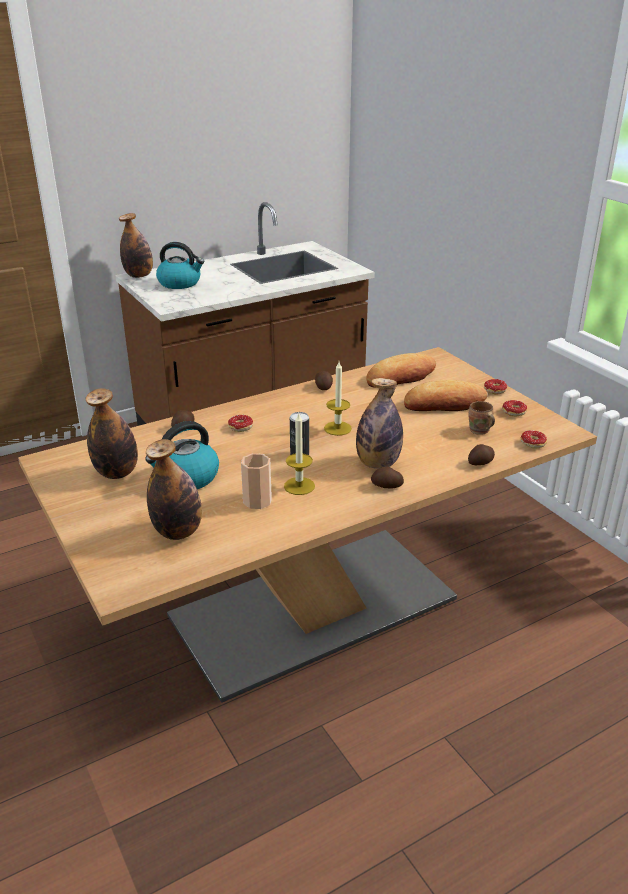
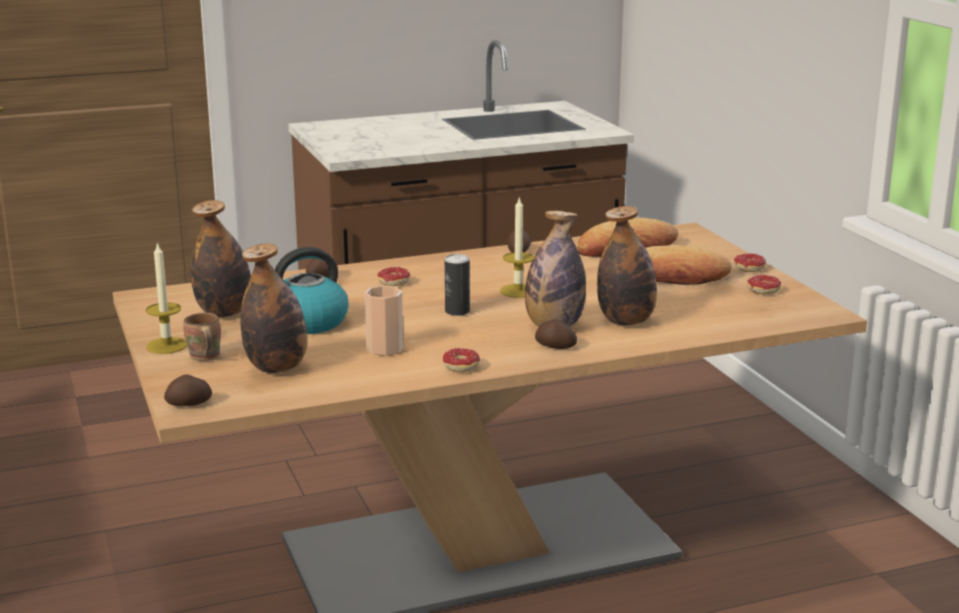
camera: 10 degrees right, 10 degrees down
bottle [119,213,153,278] -> bottle moved to [597,206,657,325]
kettle [156,242,204,289] -> none
candle [284,413,315,495] -> candle moved to [146,242,187,354]
potato [468,444,495,465] -> potato moved to [164,374,212,406]
brown mug [469,401,495,435] -> brown mug moved to [183,313,221,361]
donut [521,430,547,449] -> donut moved to [431,348,480,372]

